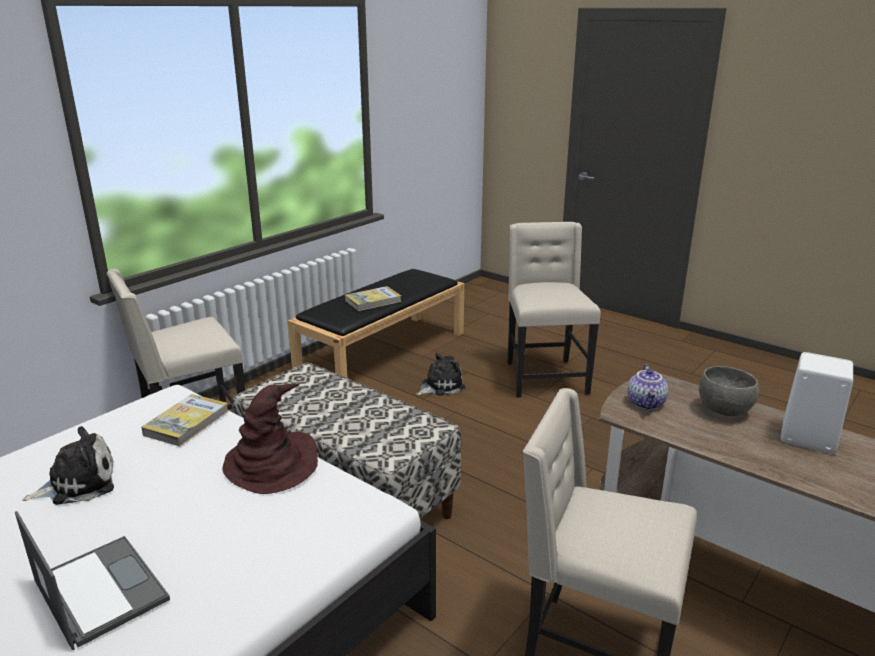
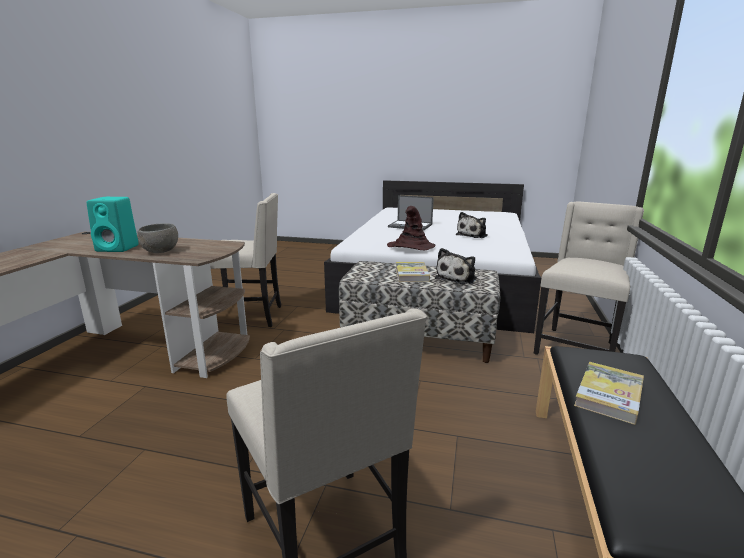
camera: 155 degrees right, 5 degrees down
book [141,394,229,446] -> book moved to [396,262,430,282]
plush toy [416,353,465,396] -> plush toy moved to [435,248,477,284]
teapot [627,364,668,410] -> none
white speaker [781,352,853,454] -> turquoise speaker [87,197,139,252]

